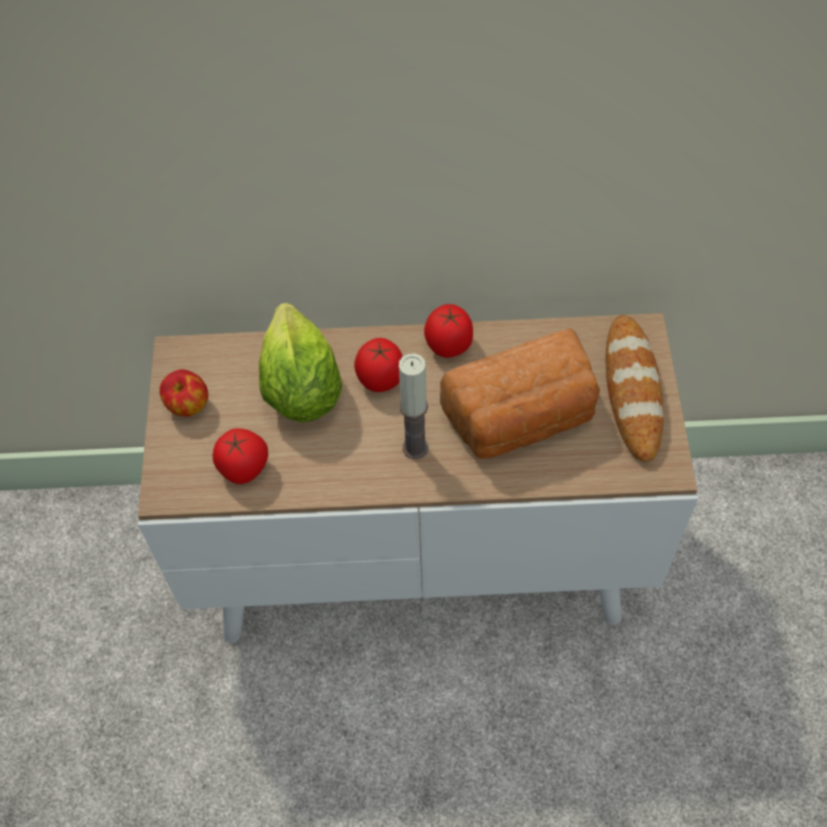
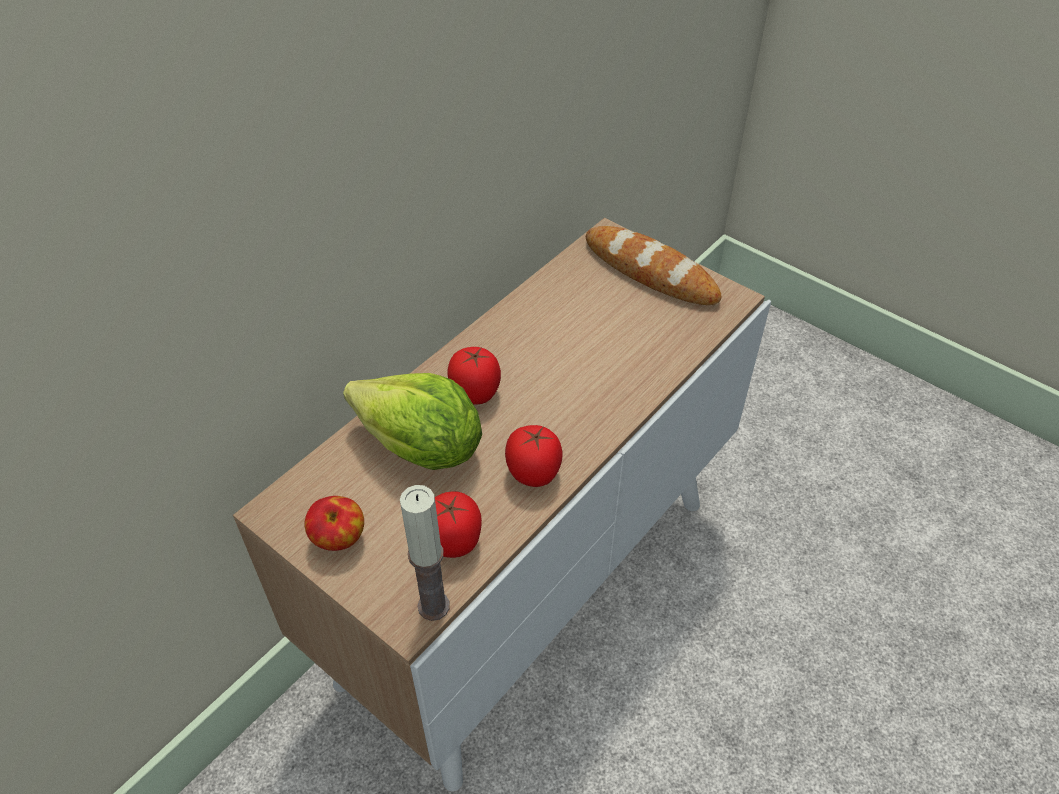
camera: 50 degrees left, 10 degrees down
candle [399,353,429,459] -> candle moved to [400,485,450,621]
tomato [424,304,473,358] -> tomato moved to [505,425,562,487]
bread [440,328,600,458] -> none

